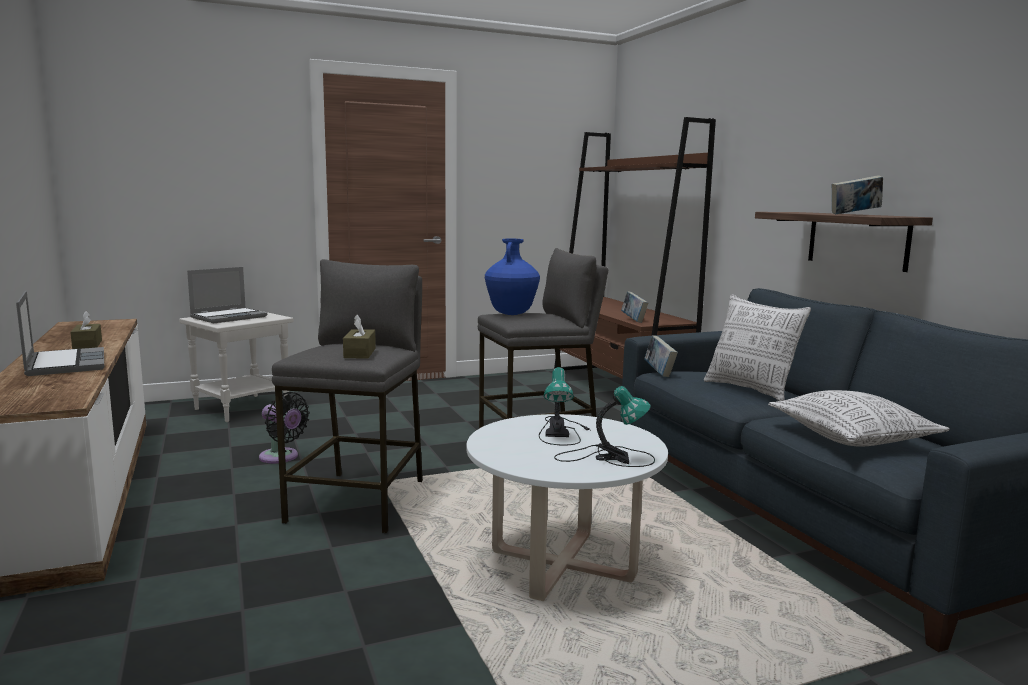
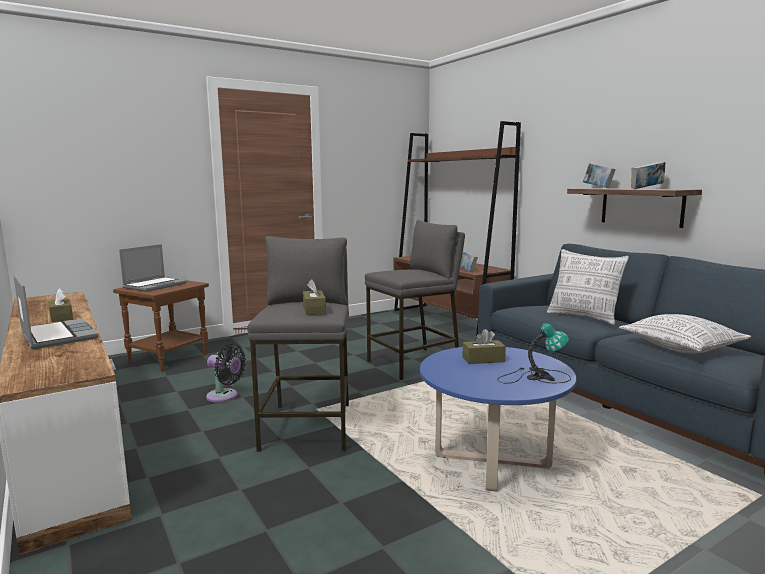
camera: 10 degrees left, 0 degrees up
white side table [179,311,294,422] -> brown side table [113,281,209,371]
white coffee table [467,414,668,601] -> blue coffee table [420,347,576,492]
blue vase [485,239,540,315] -> none
table lamp [539,367,590,446] -> brown tissue box [462,329,506,364]
book [644,335,678,377] -> book moved to [583,163,616,188]

